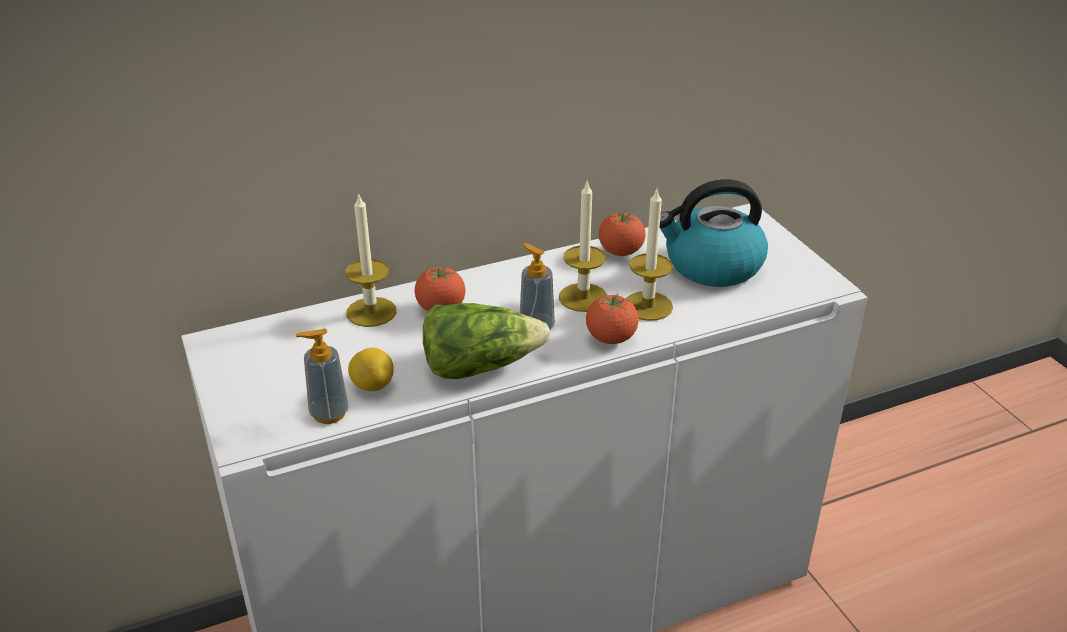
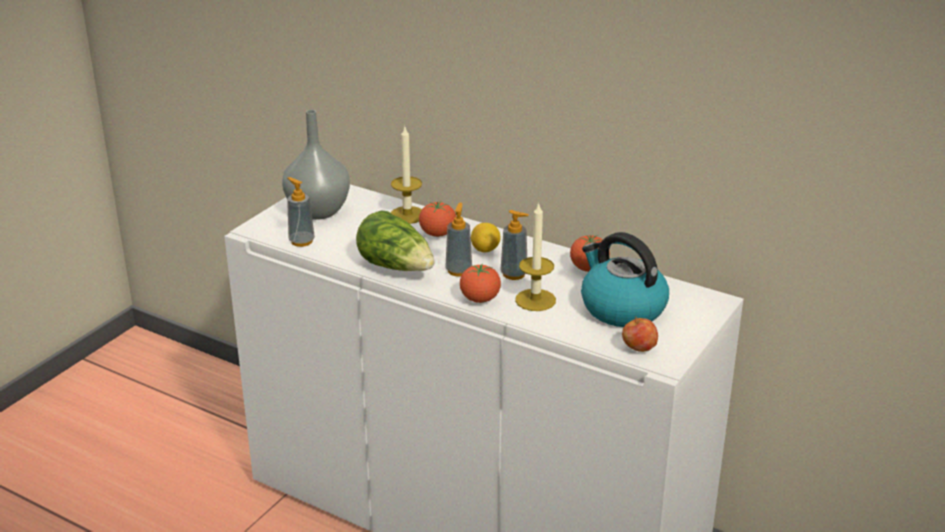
camera: 55 degrees right, 5 degrees down
lemon [348,348,394,391] -> lemon moved to [471,223,501,253]
candle [559,180,607,312] -> soap dispenser [500,210,529,280]
none -> grey vase [282,110,350,220]
none -> apple [622,316,658,352]

